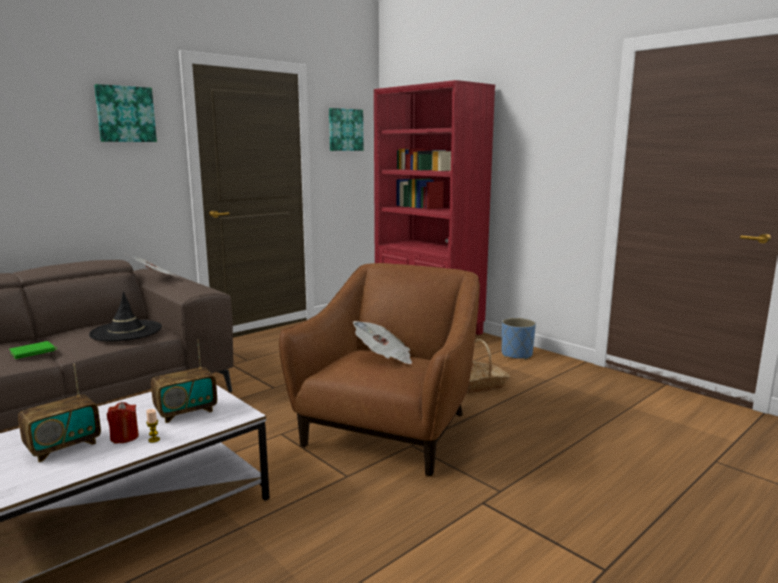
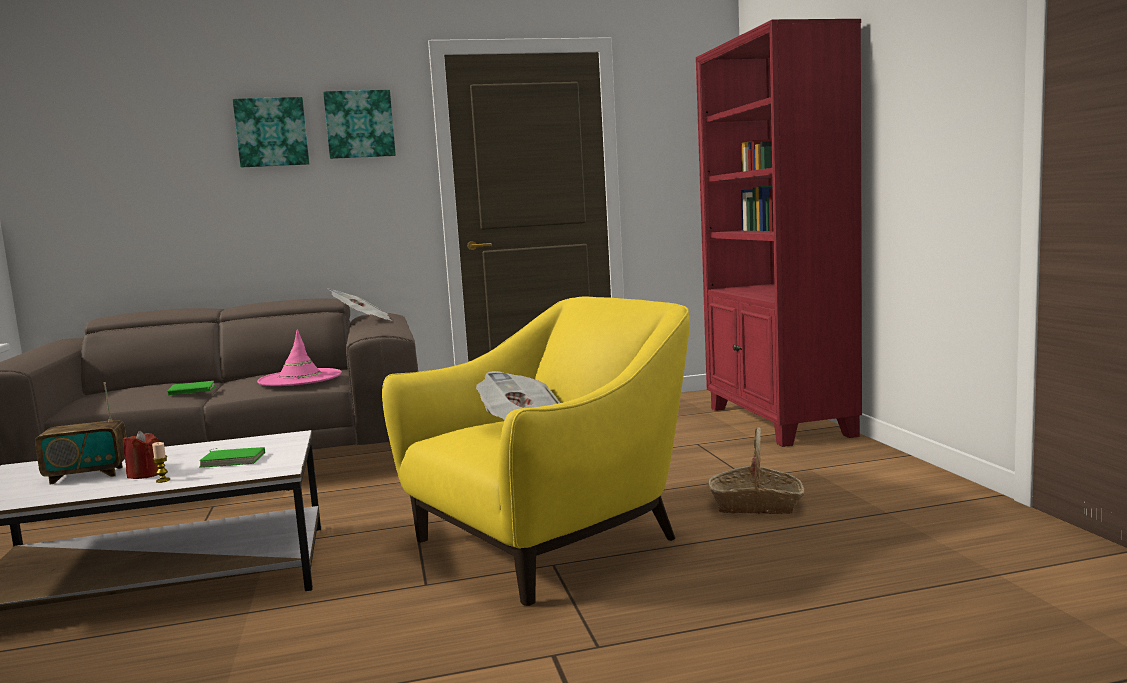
camera: 30 degrees right, 5 degrees down
black hat [89,292,162,342] -> pink hat [257,329,342,386]
radio [151,339,217,423] -> green book [199,447,265,468]
brown armchair [279,263,480,476] -> yellow armchair [382,297,690,606]
picture [329,108,363,151] -> picture moved to [233,97,310,167]
blue planter [502,318,536,360] -> none

